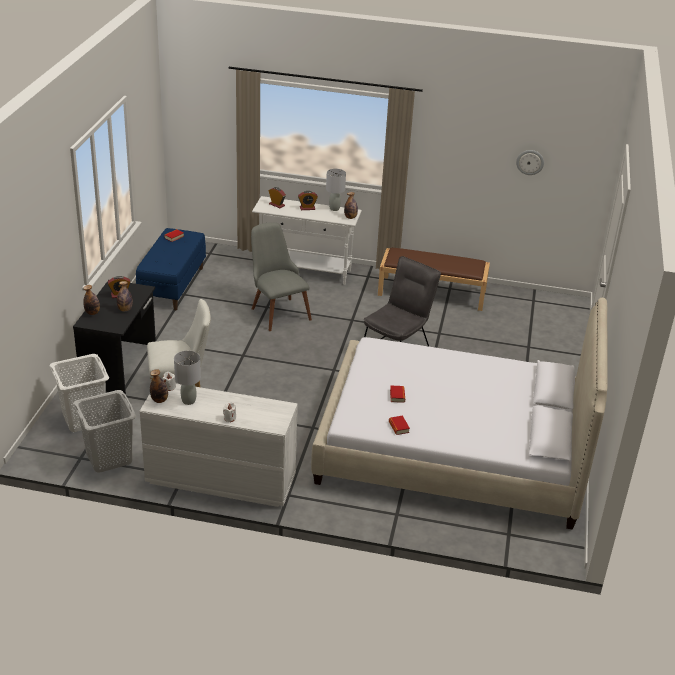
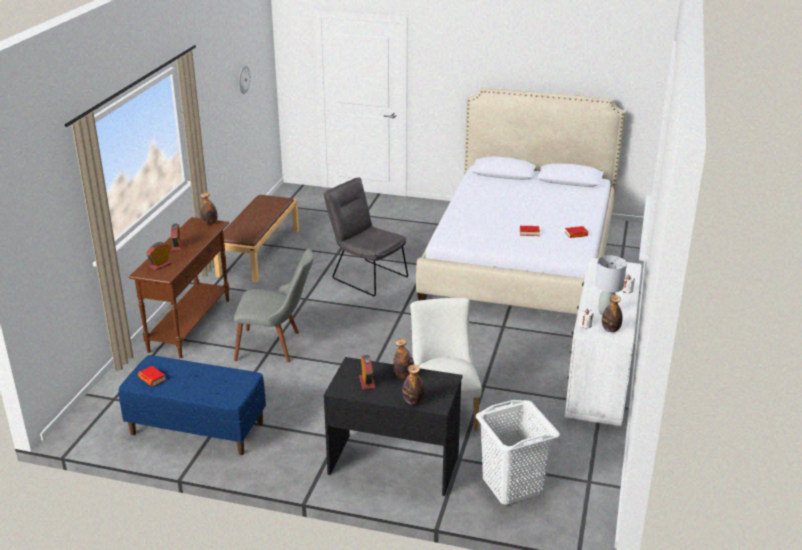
camera: 85 degrees left, 5 degrees down
grey laundry basket [73,390,136,473] -> none
grey chair [251,223,312,331] -> grey chair turned 150 degrees counterclockwise [234,249,314,362]
white console table [252,196,362,285] -> brown console table [128,217,229,358]
grey table lamp [326,169,346,211] -> none

